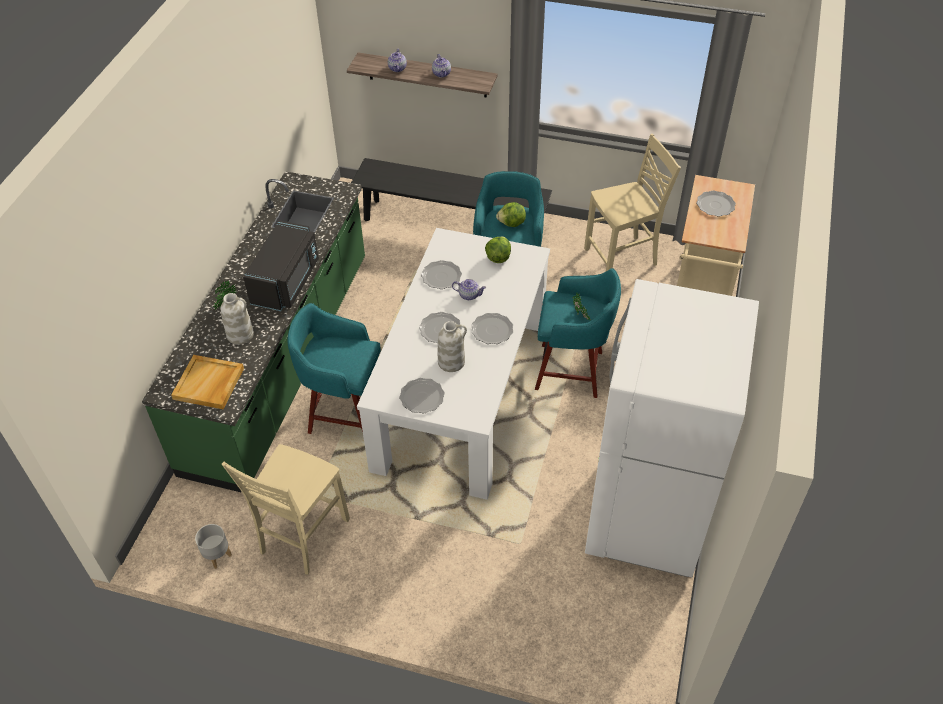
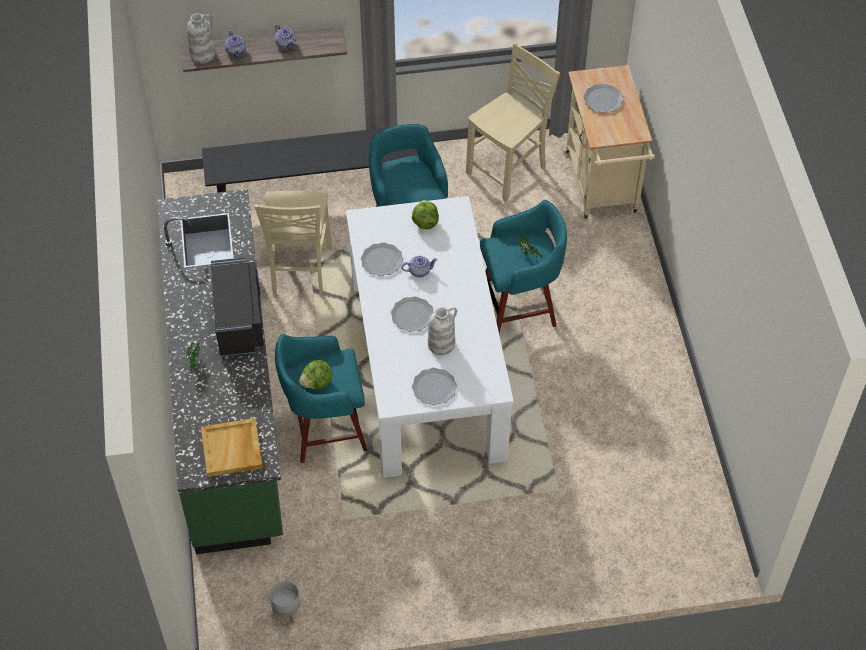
camera: 25 degrees left, 5 degrees up
white vase [221,293,254,345] -> white vase moved to [187,13,215,63]
beige chair [222,444,350,575] -> beige chair moved to [254,191,332,296]
plate [471,313,513,344] -> none
lettuce [496,202,526,227] -> lettuce moved to [299,360,332,389]
white fridge [585,279,759,577] -> none

